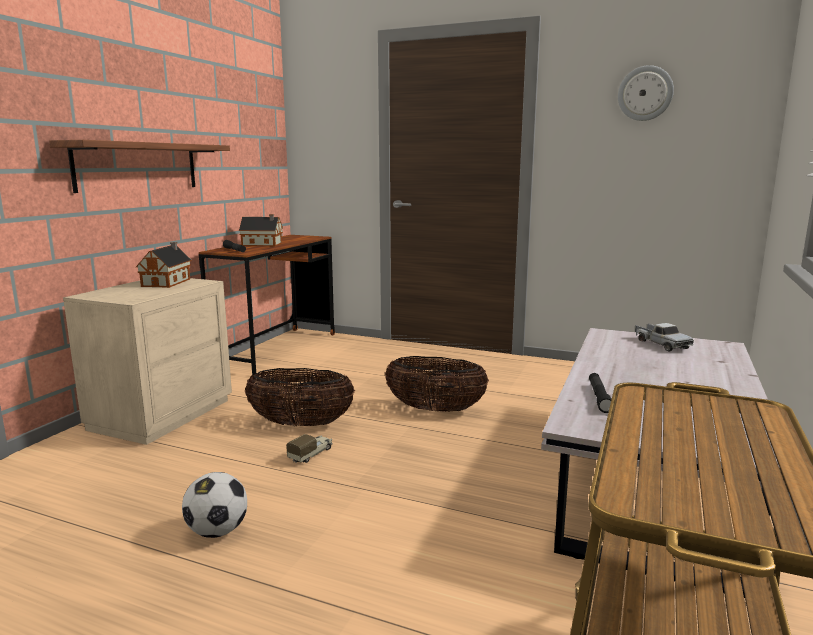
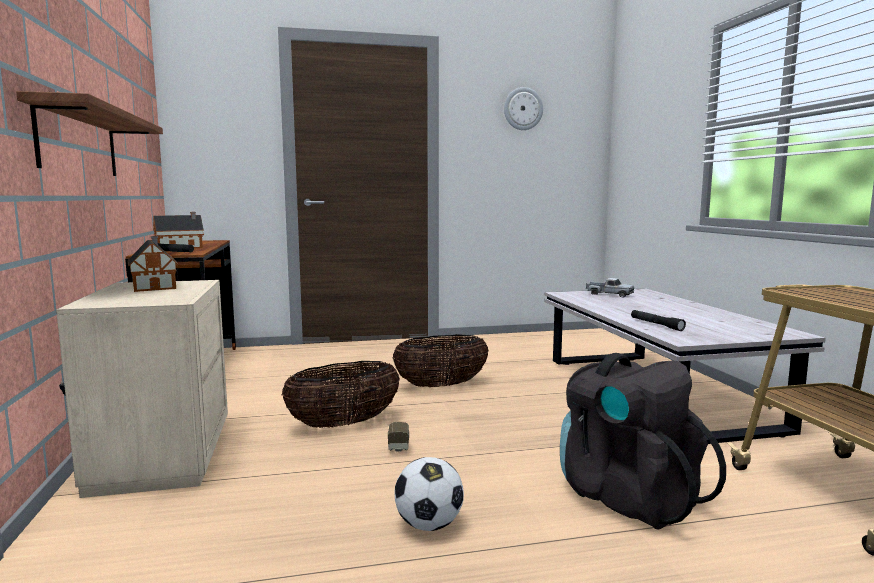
camera: 35 degrees left, 5 degrees down
none -> black backpack [560,353,726,530]

